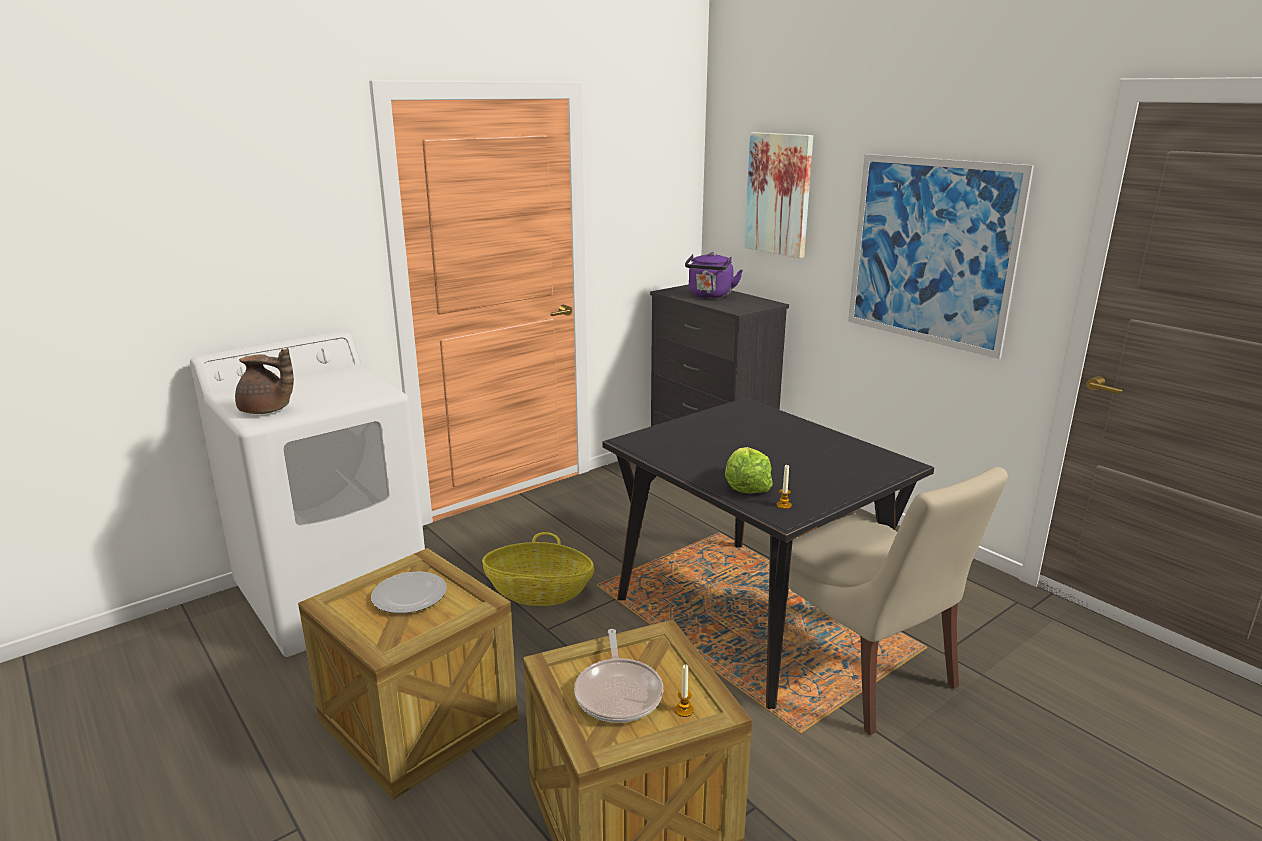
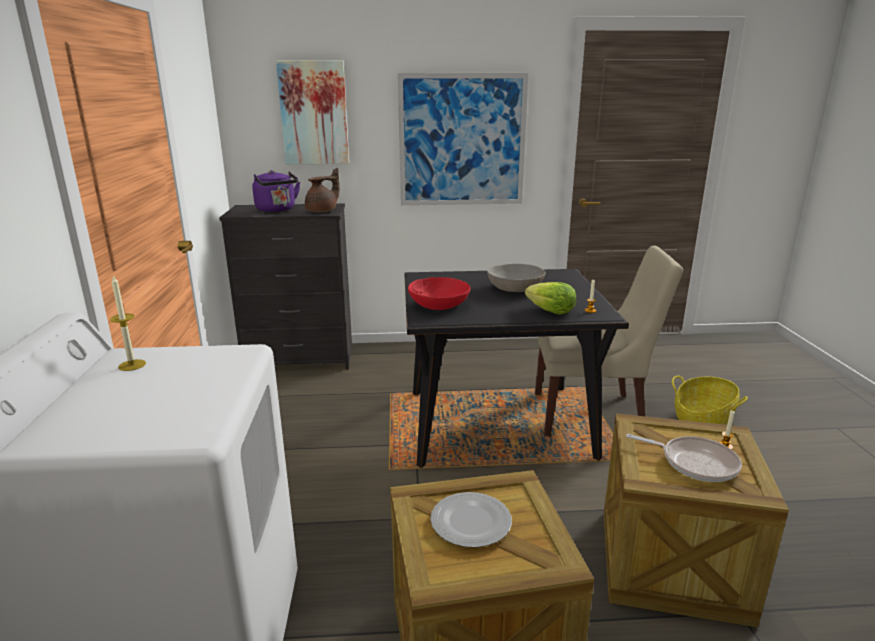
camera: 55 degrees left, 0 degrees up
brown teapot [235,348,294,414] -> brown teapot moved to [305,168,340,212]
basket [482,532,594,606] -> basket moved to [672,376,748,425]
none -> candle [110,275,146,371]
none -> red bowl [408,277,471,310]
none -> grey bowl [487,264,546,292]

